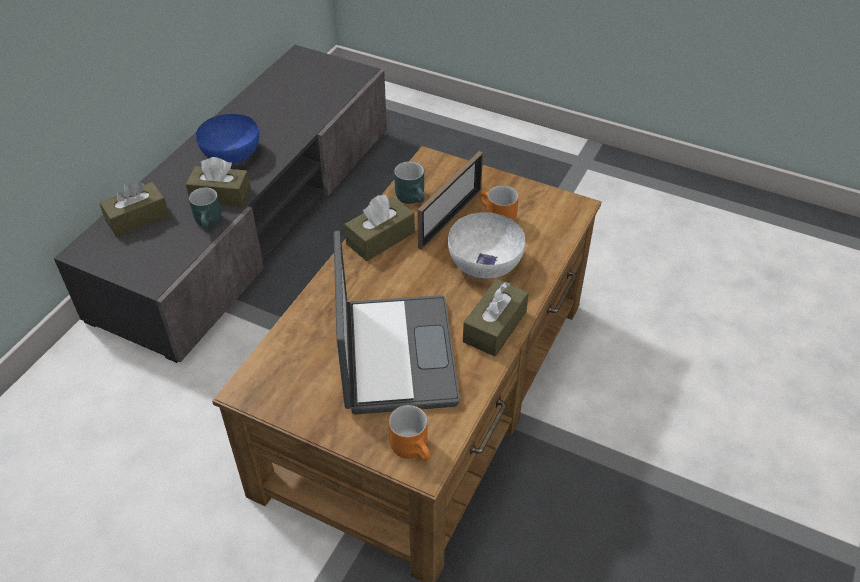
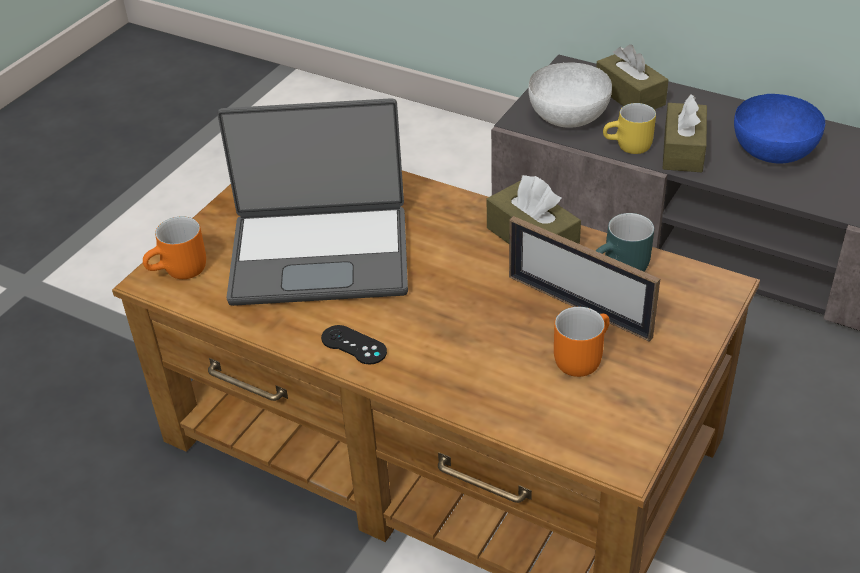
camera: 95 degrees right, 5 degrees down
turquoise mug [189,188,221,228] -> yellow mug [603,103,656,154]
white bowl [448,212,525,279] -> white bowl moved to [528,63,612,128]
brown tissue box [463,279,529,356] -> black game controller [321,325,387,364]

